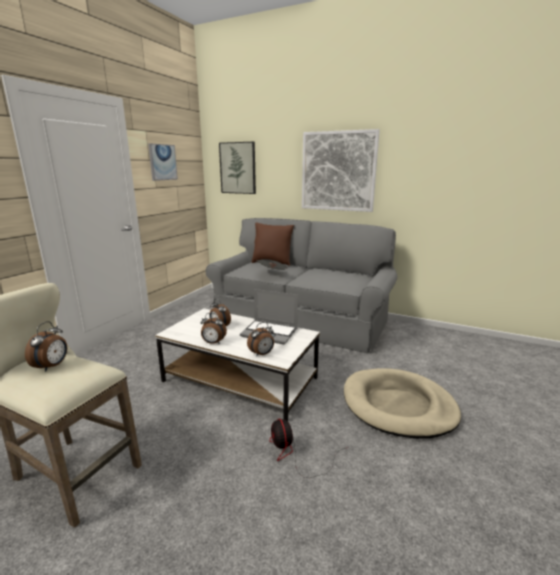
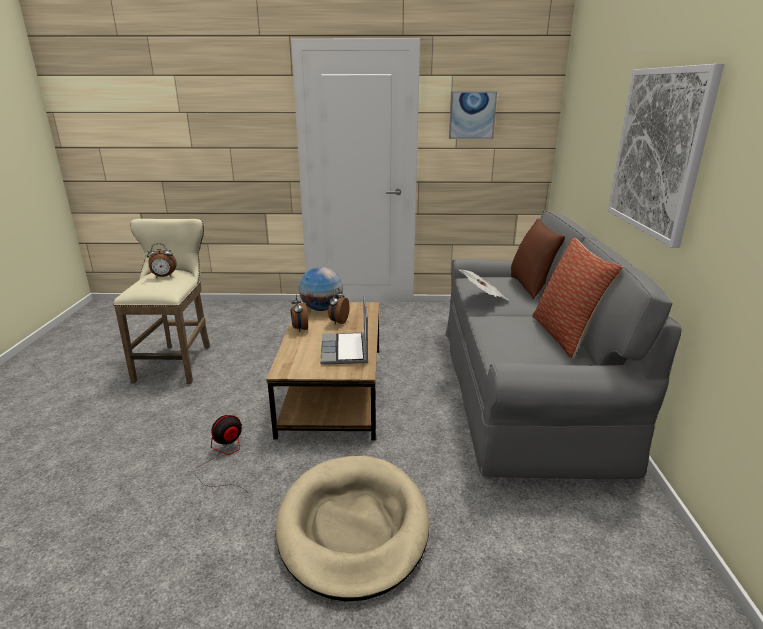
camera: 65 degrees right, 5 degrees up
white coffee table [155,308,320,421] -> brown coffee table [266,302,379,440]
picture [219,142,256,194] -> none
alarm clock [247,322,274,357] -> none
none -> globe [299,267,343,311]
none -> pillow [532,238,623,358]

